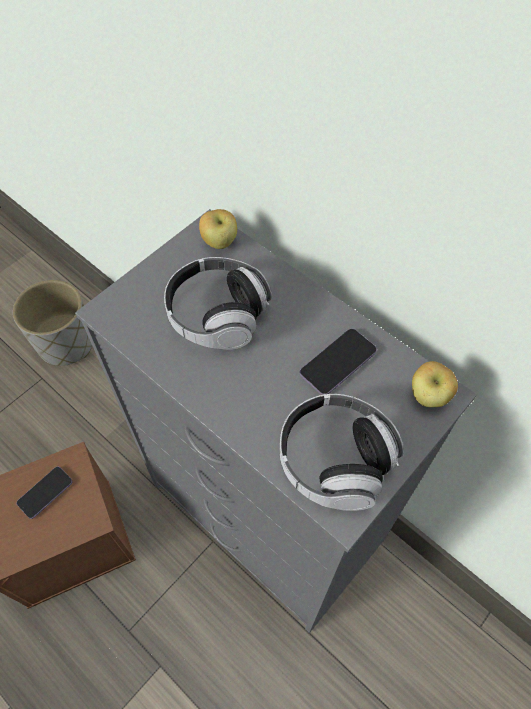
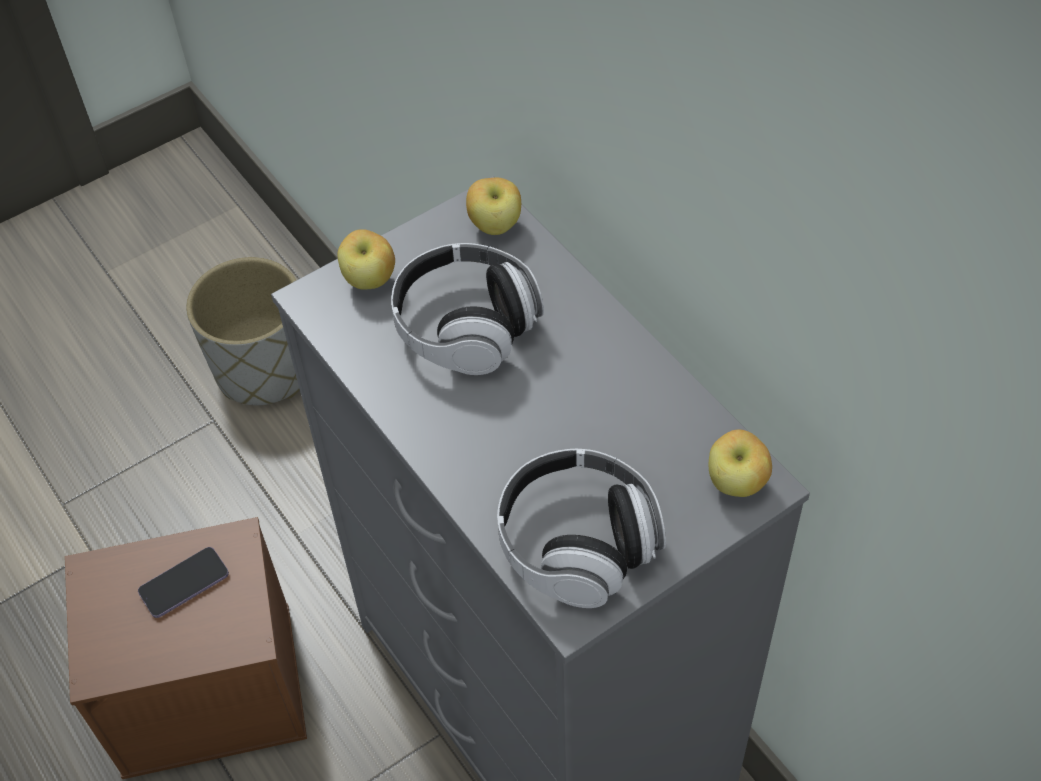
camera: 15 degrees right, 5 degrees down
phone [300,329,377,395] -> none
none -> apple [337,229,395,290]

